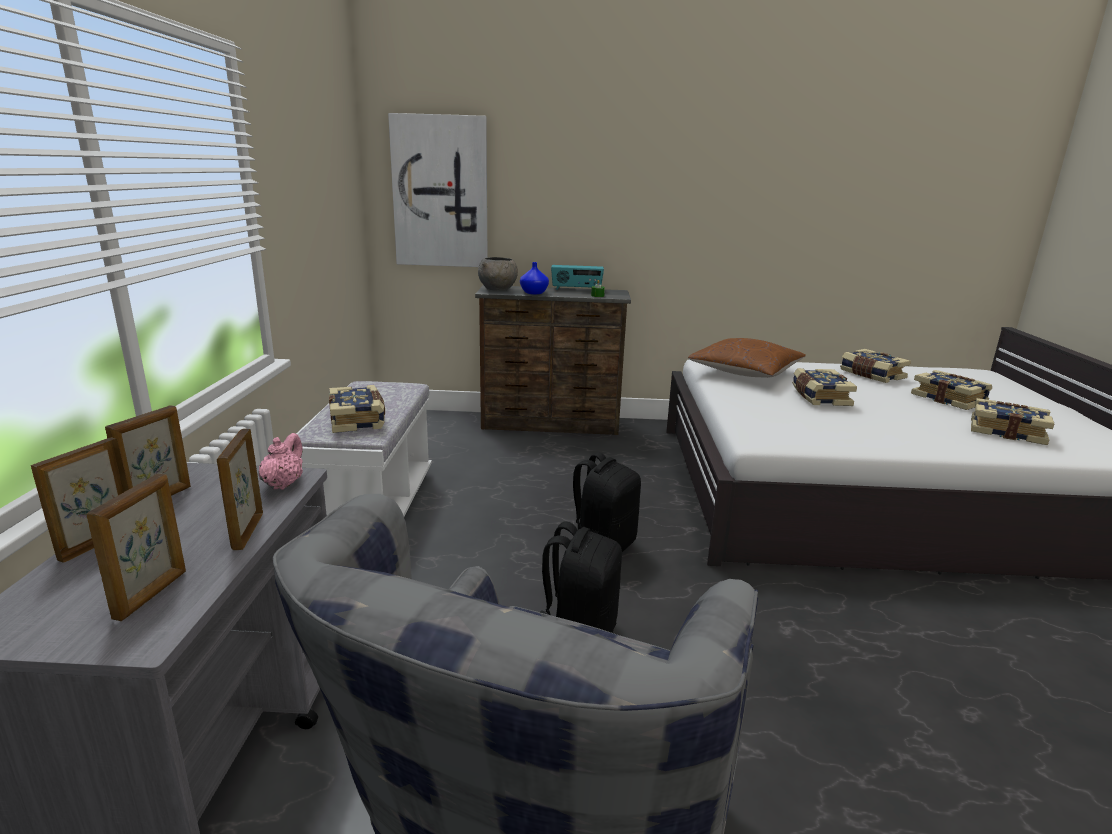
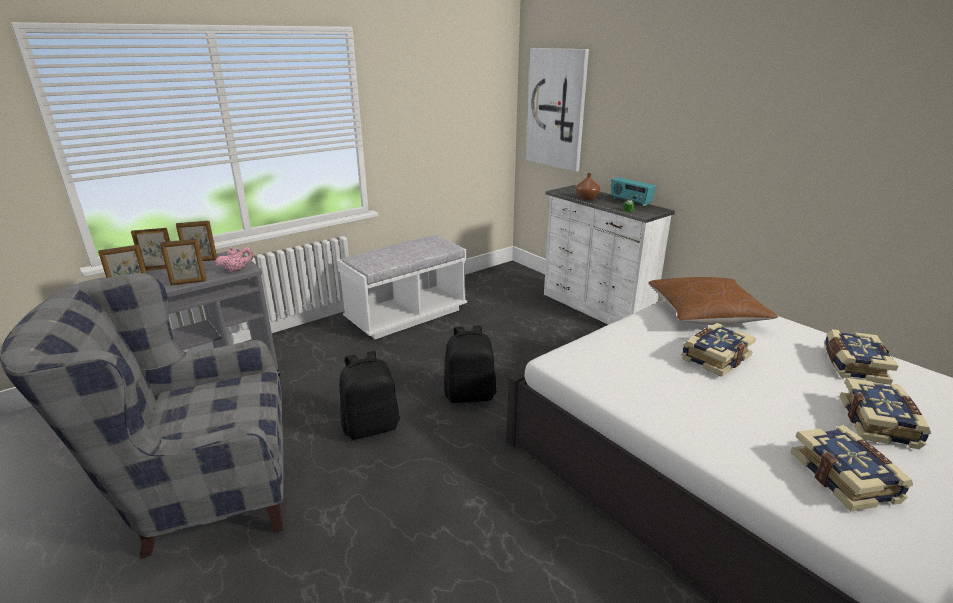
camera: 50 degrees right, 5 degrees up
picture frame [217,429,263,550] -> picture frame turned 150 degrees counterclockwise [160,239,207,285]
book [329,385,385,433] -> none
brown dresser [475,285,631,435] -> white dresser [544,185,675,325]
grey bowl [478,257,518,291] -> none
blue vase [520,262,549,294] -> brown vase [576,173,600,200]

